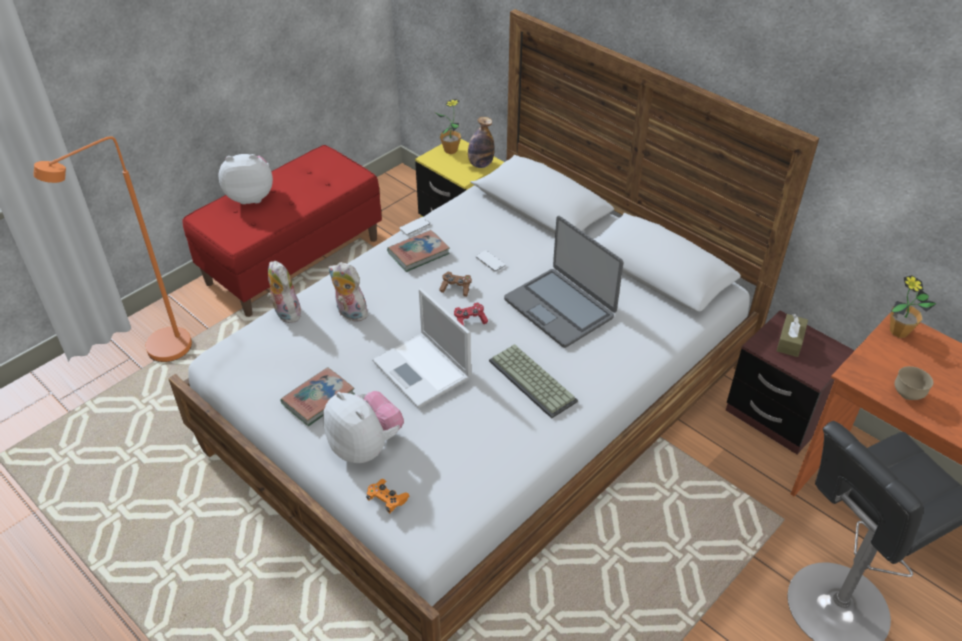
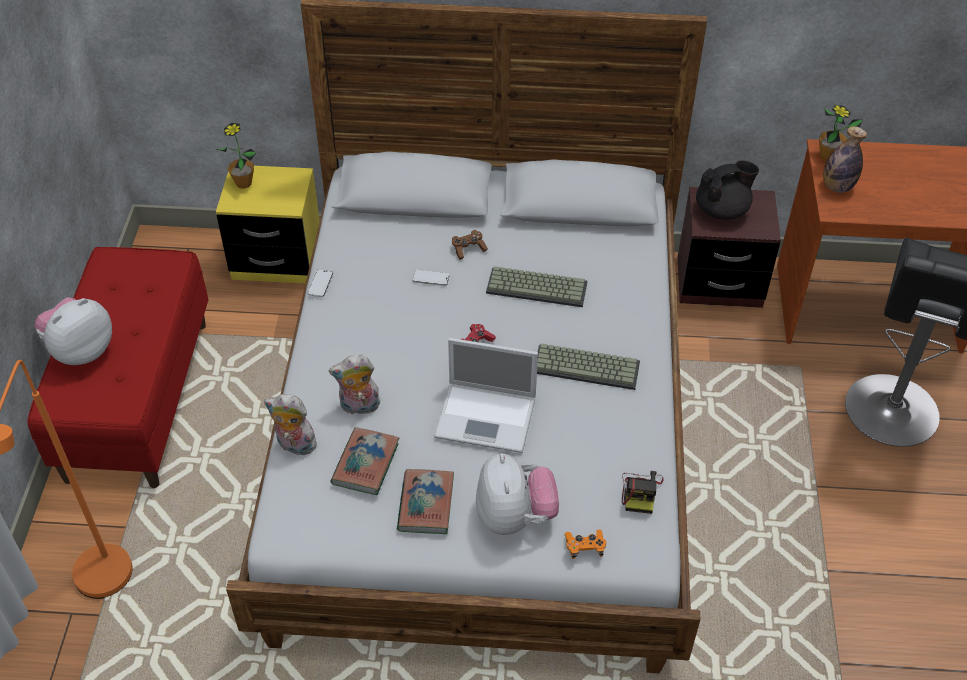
camera: 40 degrees left, 5 degrees up
plush toy [323,391,404,463] -> plush toy turned 75 degrees clockwise [476,453,559,535]
book [387,230,450,272] -> book moved to [331,427,399,495]
brown game controller [439,272,472,297] -> brown game controller moved to [452,230,488,260]
bottle [468,117,495,168] -> bottle moved to [823,126,867,193]
laptop [504,216,623,348] -> keyboard [486,266,588,307]
brown tissue box [777,314,808,357] -> black teapot [696,160,759,220]
brown bowl [894,366,933,400] -> none
none -> camera [622,471,664,514]

